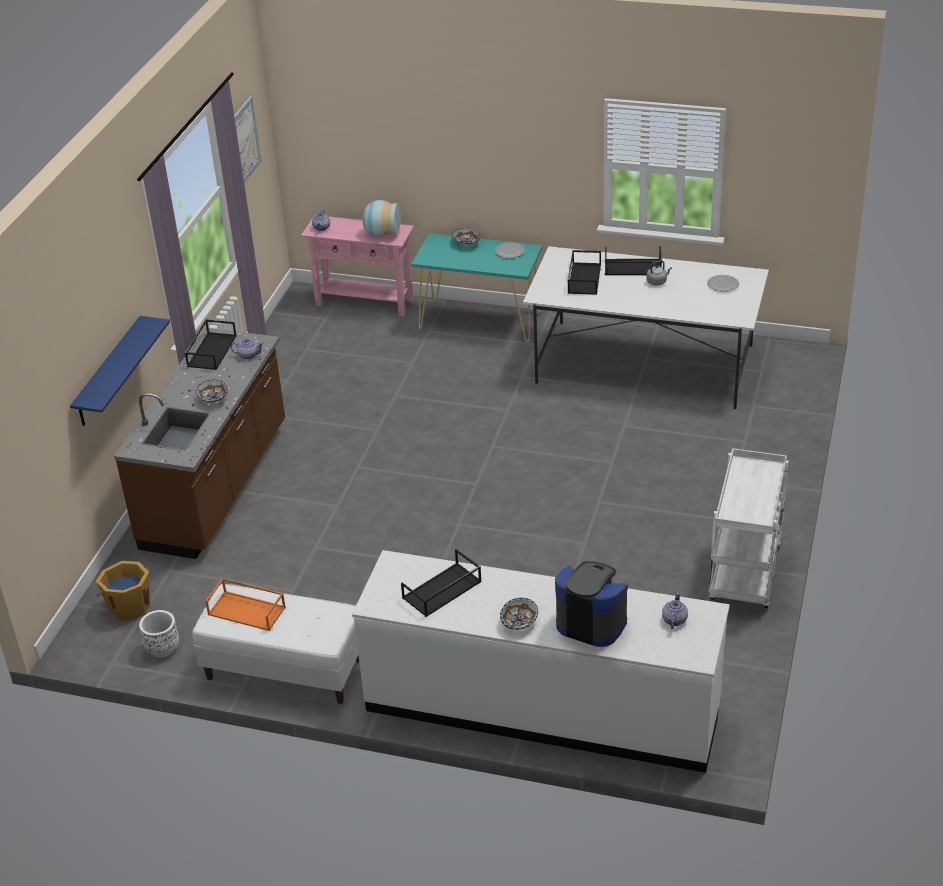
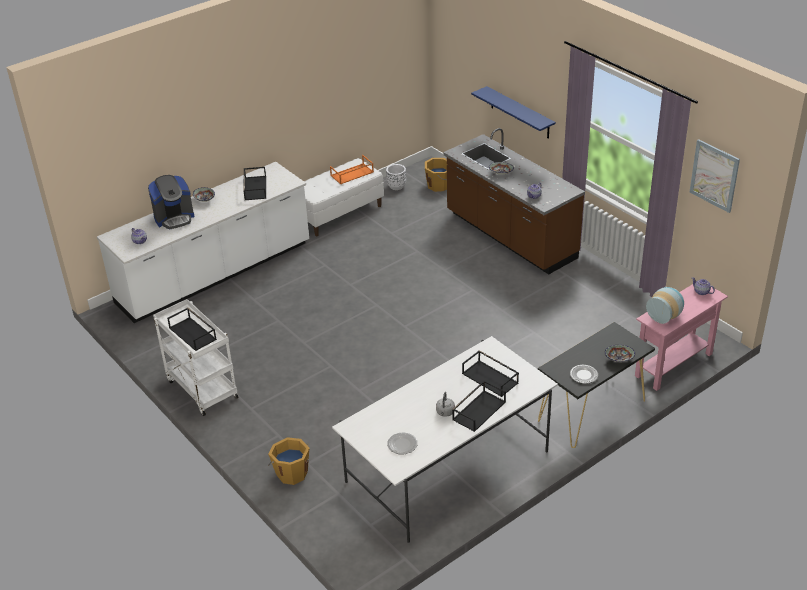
camera: 125 degrees right, 0 degrees up
black tray [185,319,237,370] -> black tray moved to [167,307,217,351]
turquoise console table [411,233,542,342] -> black console table [538,322,655,448]
none -> orange bucket [268,437,309,485]

